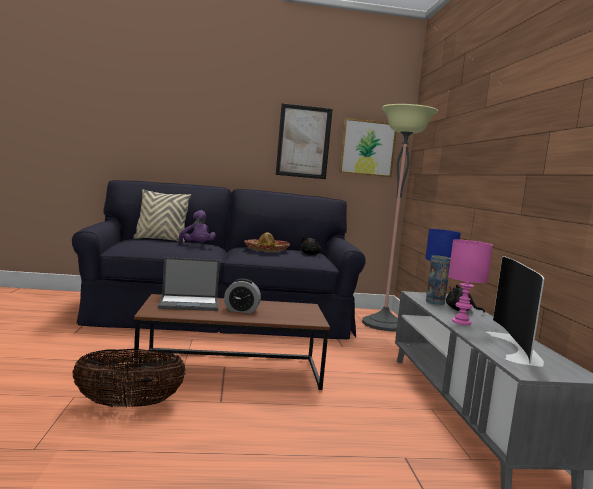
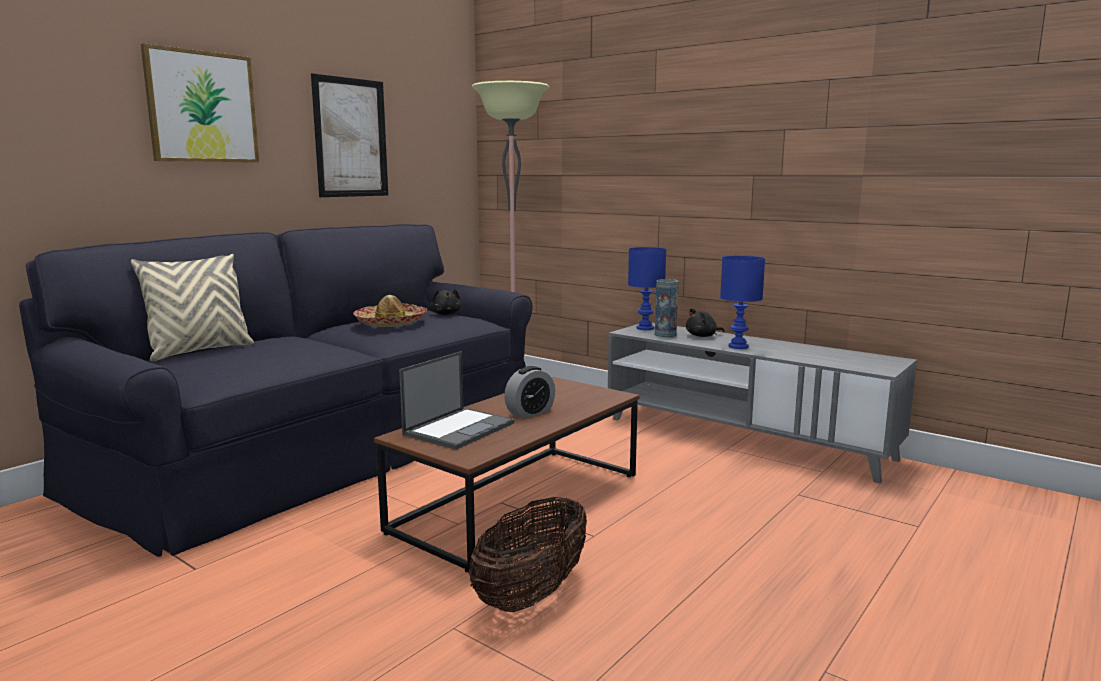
camera: 45 degrees left, 5 degrees up
purple plush toy [179,210,216,244] -> none
picture [339,118,397,177] -> picture moved to [141,43,259,162]
pink table lamp [448,240,493,325] -> blue table lamp [720,256,765,349]
television [486,256,544,367] -> none

